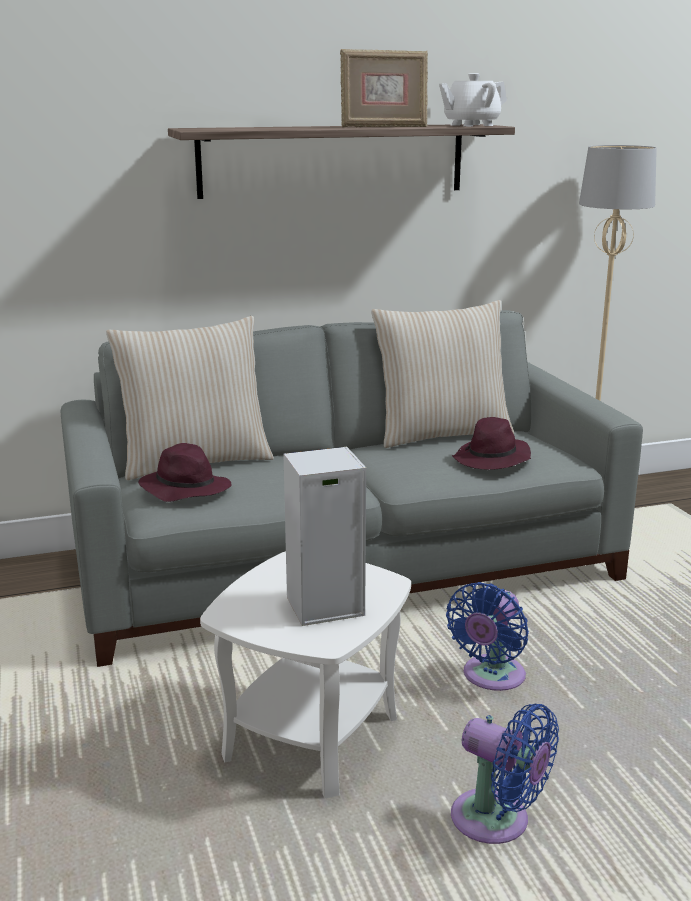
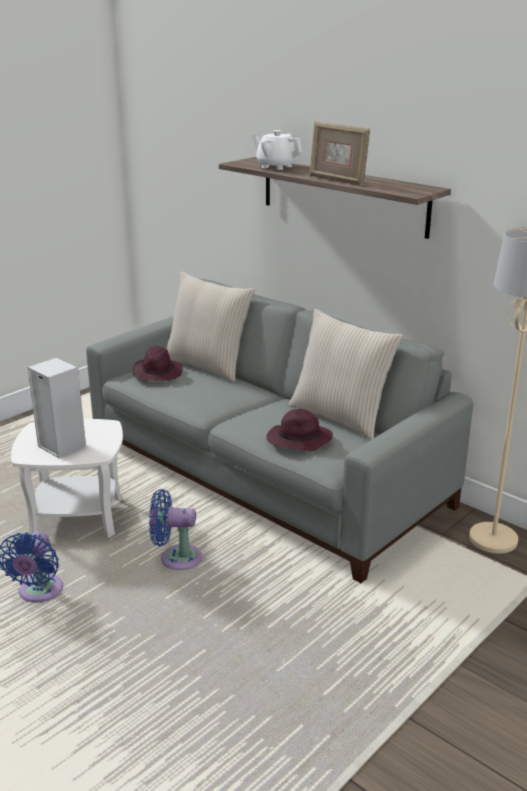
camera: 60 degrees right, 5 degrees up
white teapot [439,73,507,126] -> white teapot moved to [252,130,302,170]

